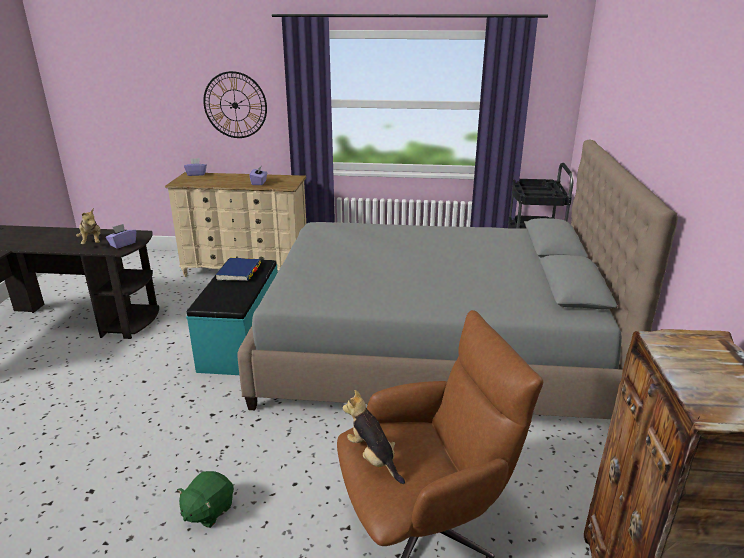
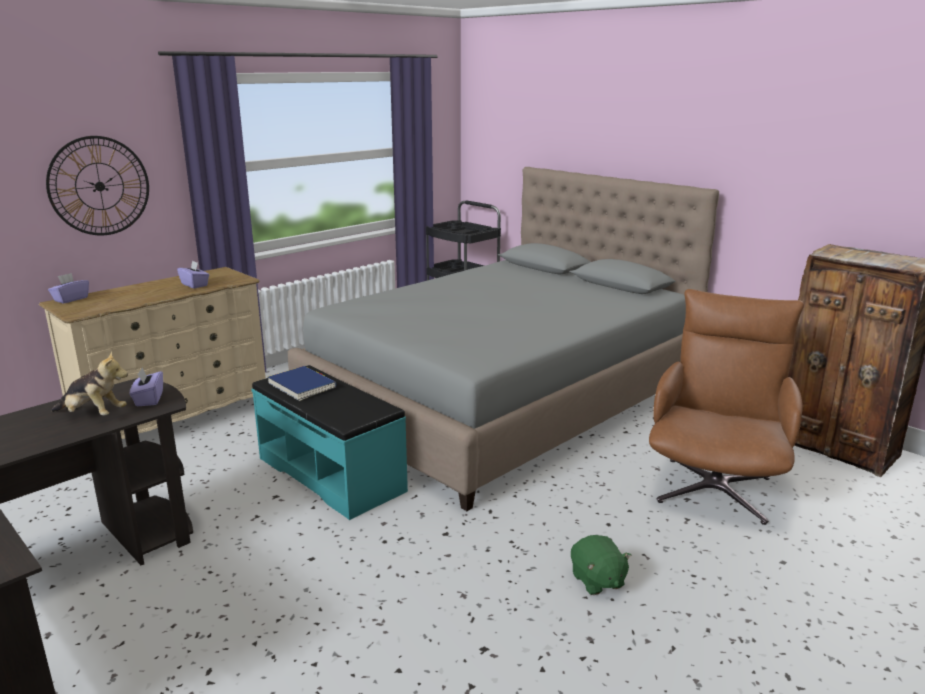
camera: 50 degrees left, 5 degrees down
plush toy [342,390,405,484] -> none

